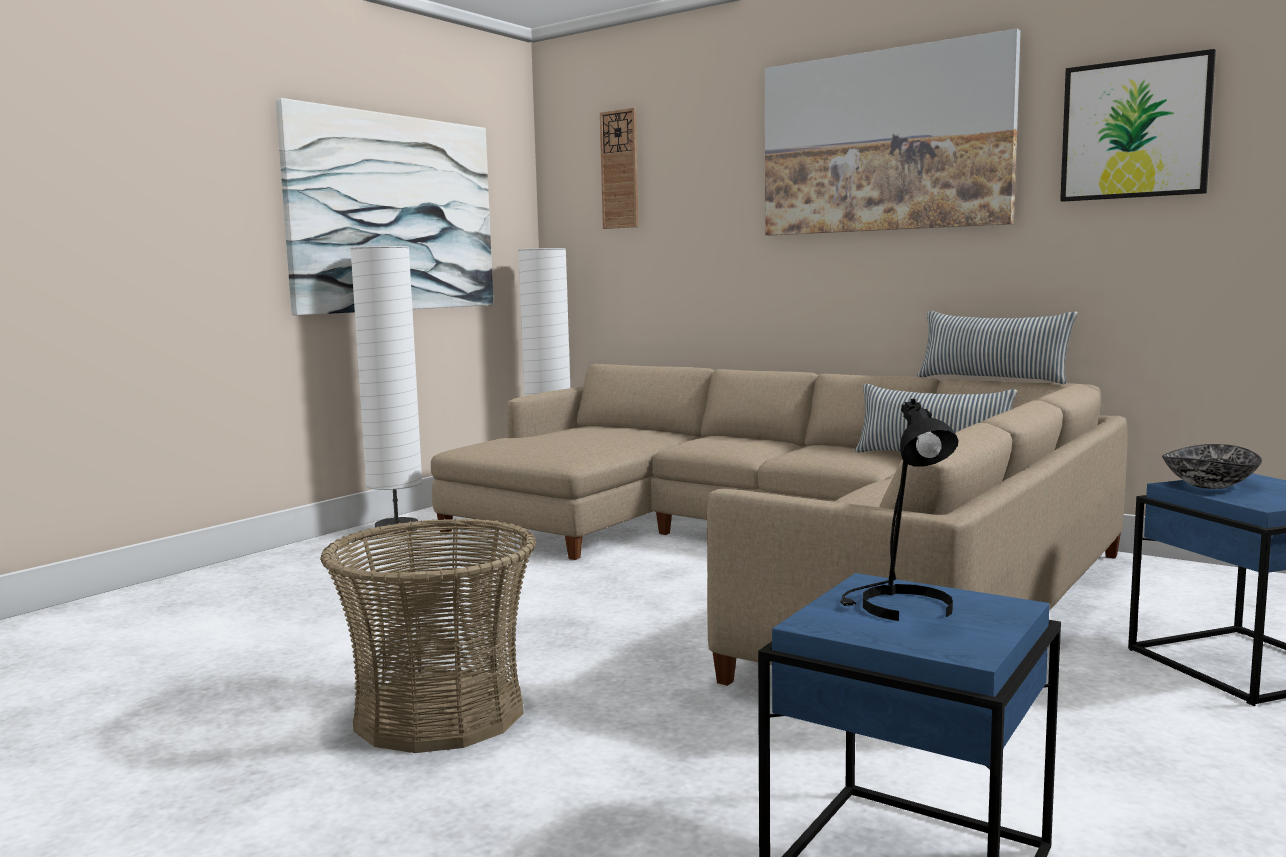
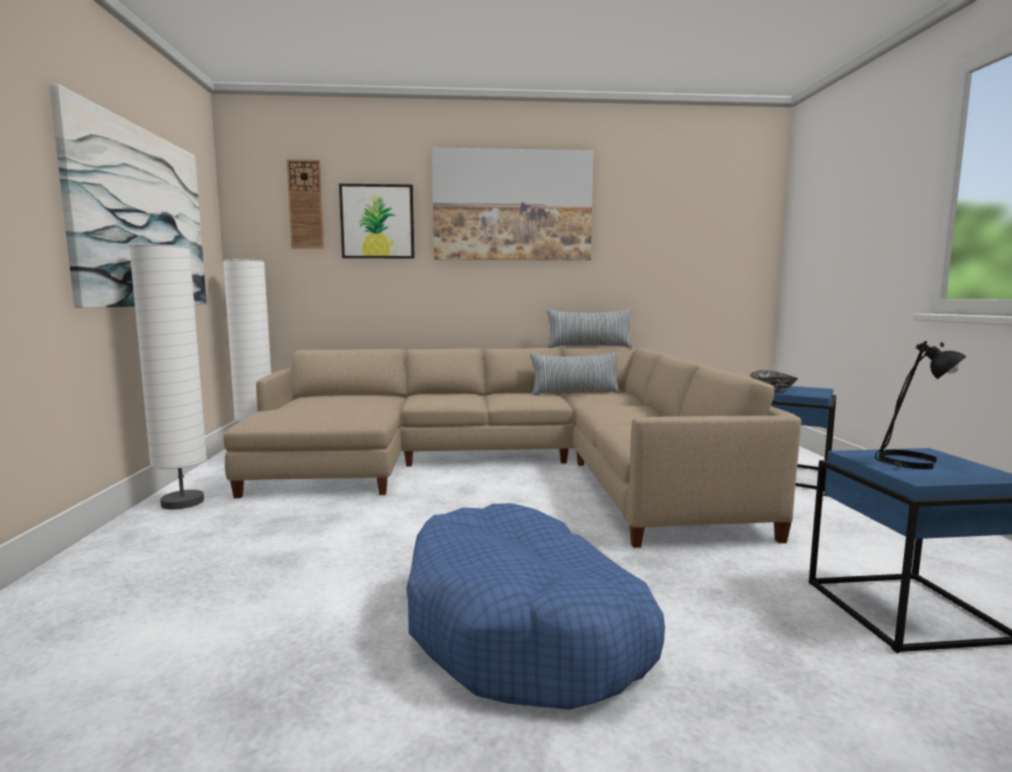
camera: 40 degrees left, 0 degrees up
basket [320,518,536,753] -> blue dog bed [406,503,665,710]
picture [1060,49,1216,202] -> picture moved to [339,184,415,259]

